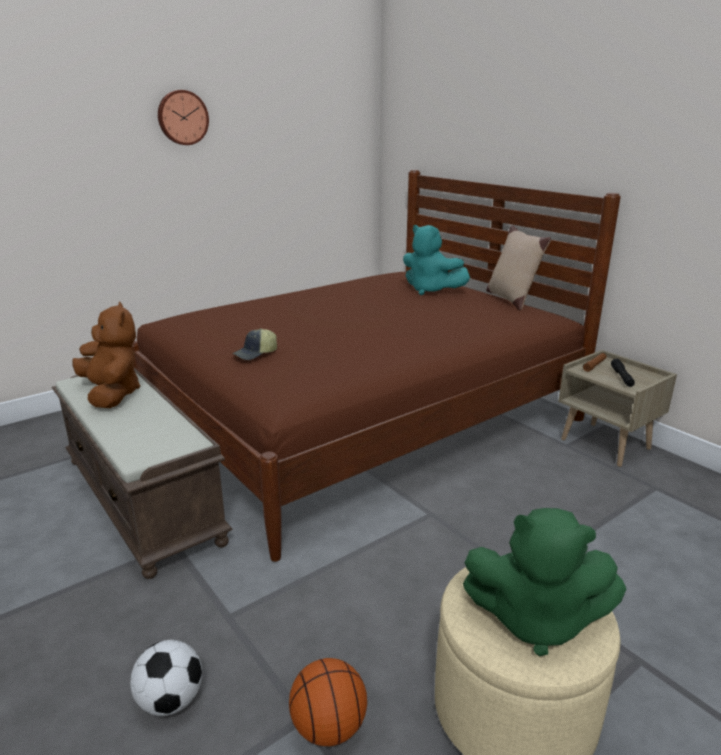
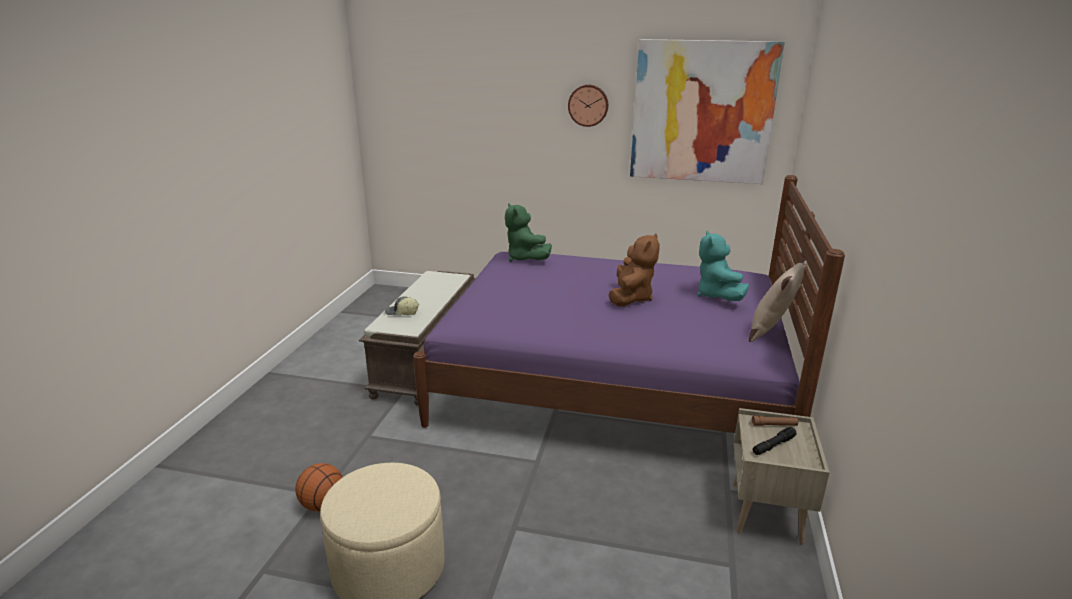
camera: 50 degrees right, 0 degrees up
brown plush toy [73,302,140,408] -> brown plush toy moved to [609,233,660,306]
football [130,640,202,716] -> none
brown bed [132,170,621,562] -> purple bed [413,175,845,433]
cap [232,328,277,360] -> cap moved to [385,296,419,315]
green plush toy [463,508,626,656] -> green plush toy moved to [505,203,552,262]
none -> picture [630,39,785,184]

